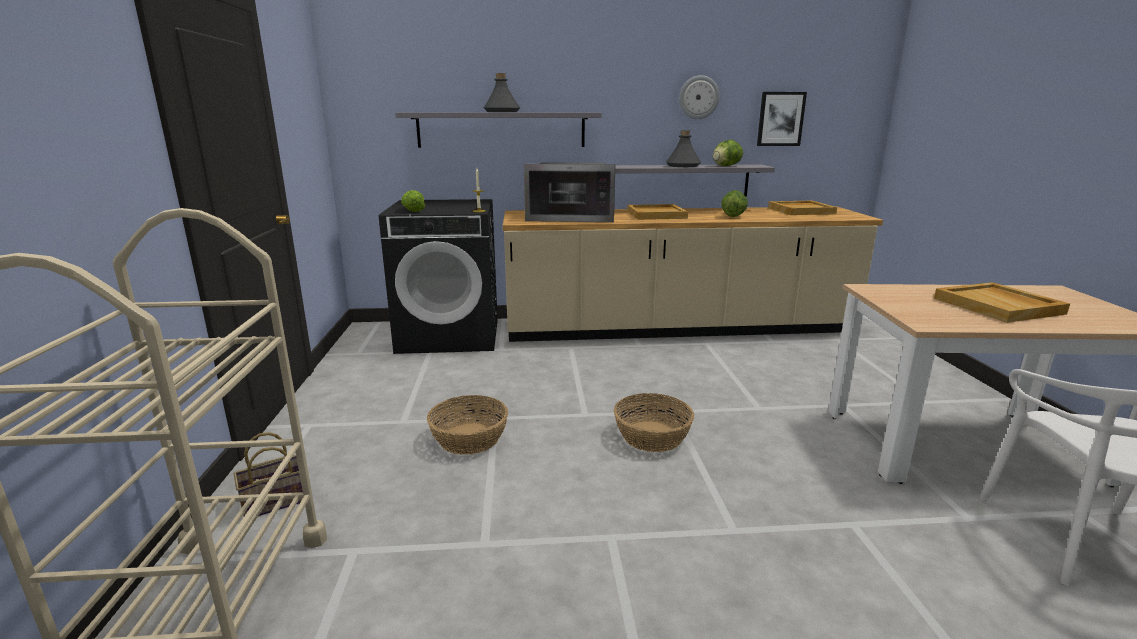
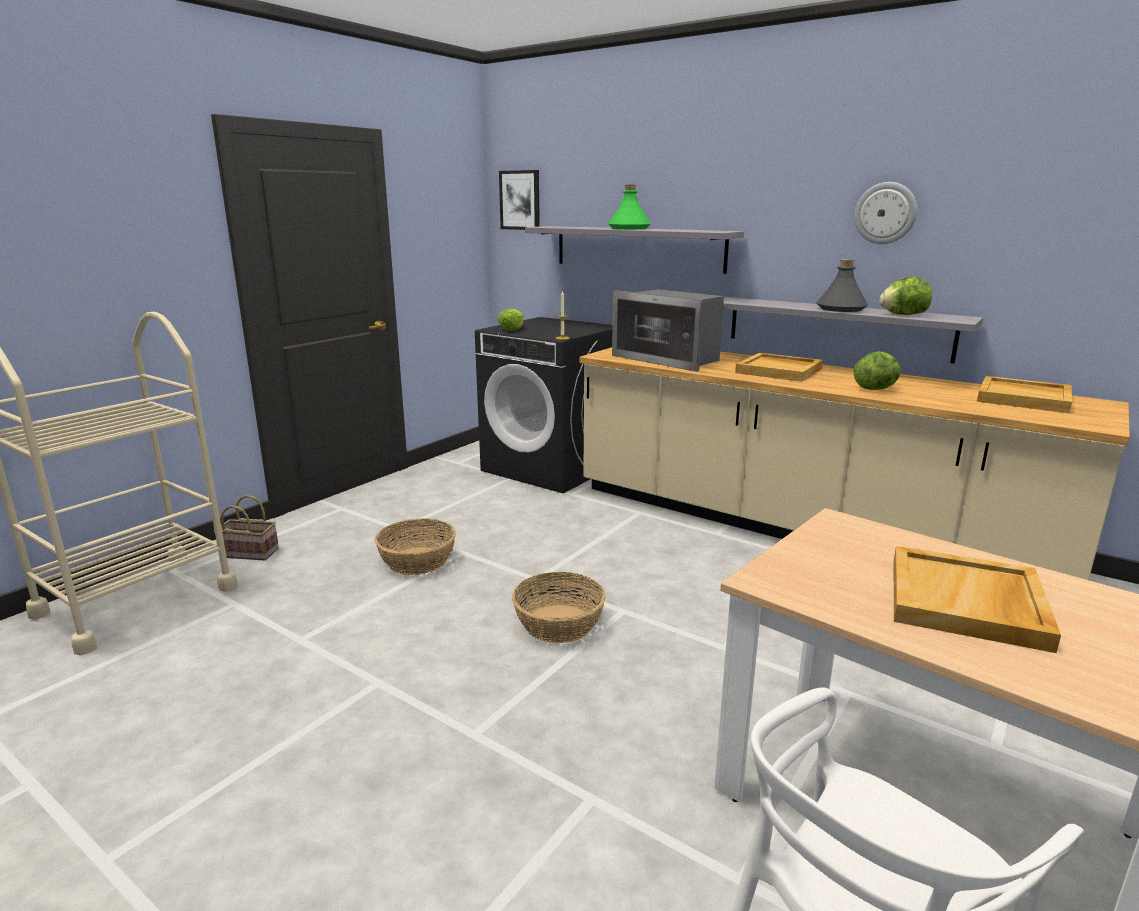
camera: 40 degrees right, 0 degrees up
grey bottle [484,73,520,112] -> green bottle [608,185,651,229]
picture [757,92,807,146] -> picture moved to [499,170,540,230]

